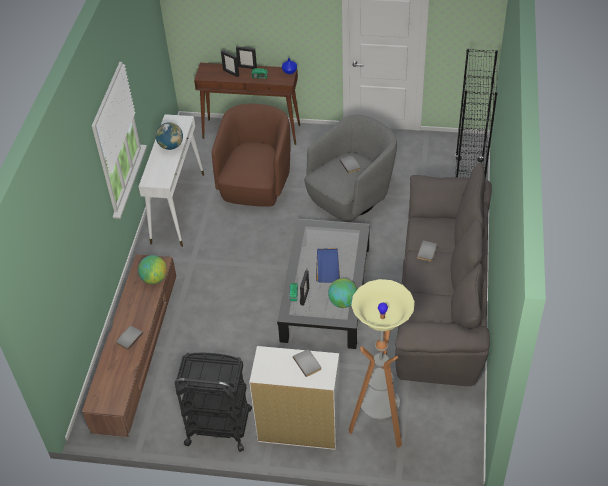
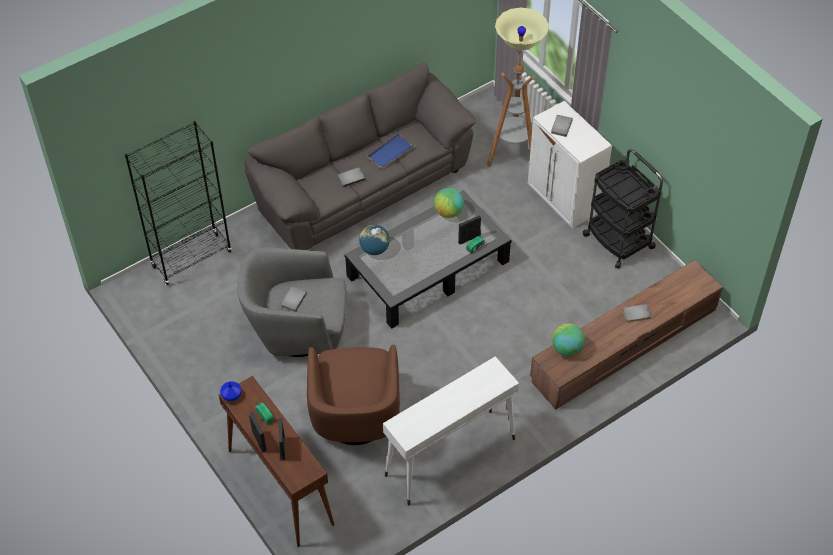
camera: 135 degrees left, 5 degrees up
globe [156,122,183,150] -> globe moved to [359,225,390,255]
brown armchair [211,104,290,207] -> brown armchair turned 60 degrees counterclockwise [307,345,400,445]
blue tray [316,248,340,283] -> blue tray moved to [368,132,416,169]

